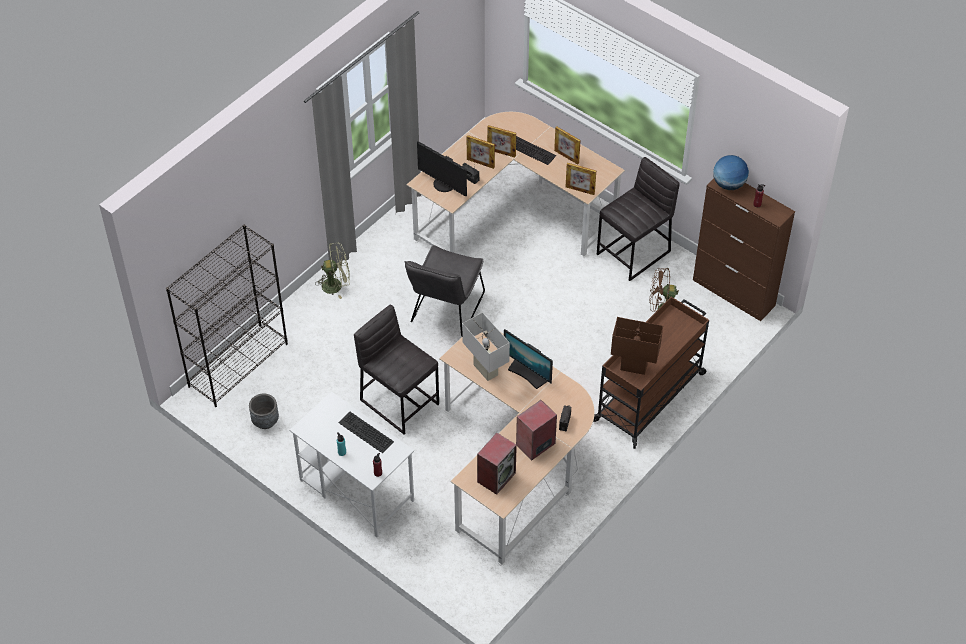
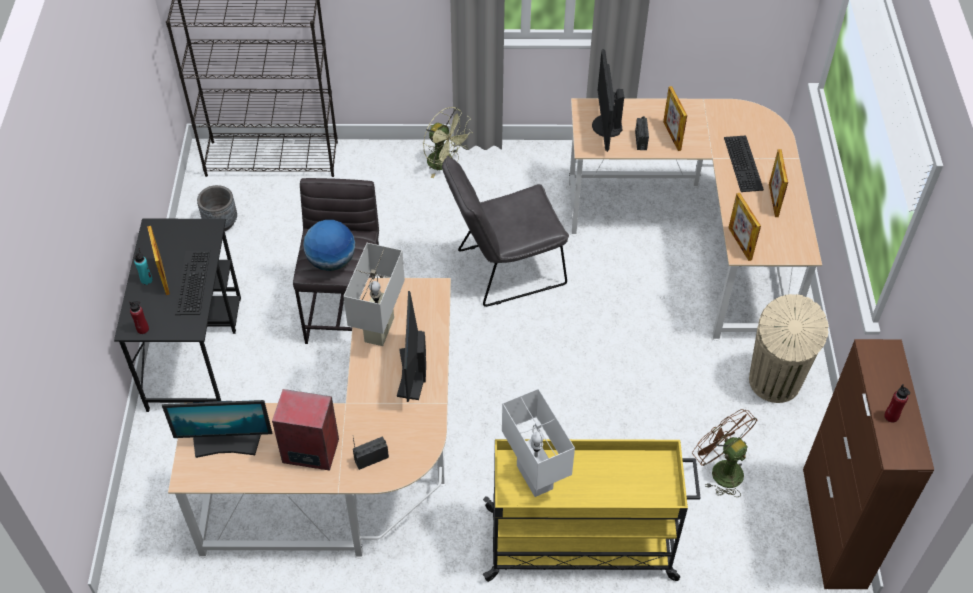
camera: 50 degrees right, 0 degrees up
white desk [290,392,414,537] -> black desk [114,219,241,412]
speaker [477,433,517,495] -> monitor [162,400,272,458]
picture frame [487,125,516,157] -> picture frame moved to [147,226,170,295]
brown cart [593,297,709,449] -> yellow cart [483,439,700,582]
grey stool [597,157,680,281] -> beige trash can [749,294,829,403]
brown table lamp [611,317,663,375] -> white table lamp [502,389,575,497]
globe [713,155,749,190] -> globe moved to [303,220,355,271]

